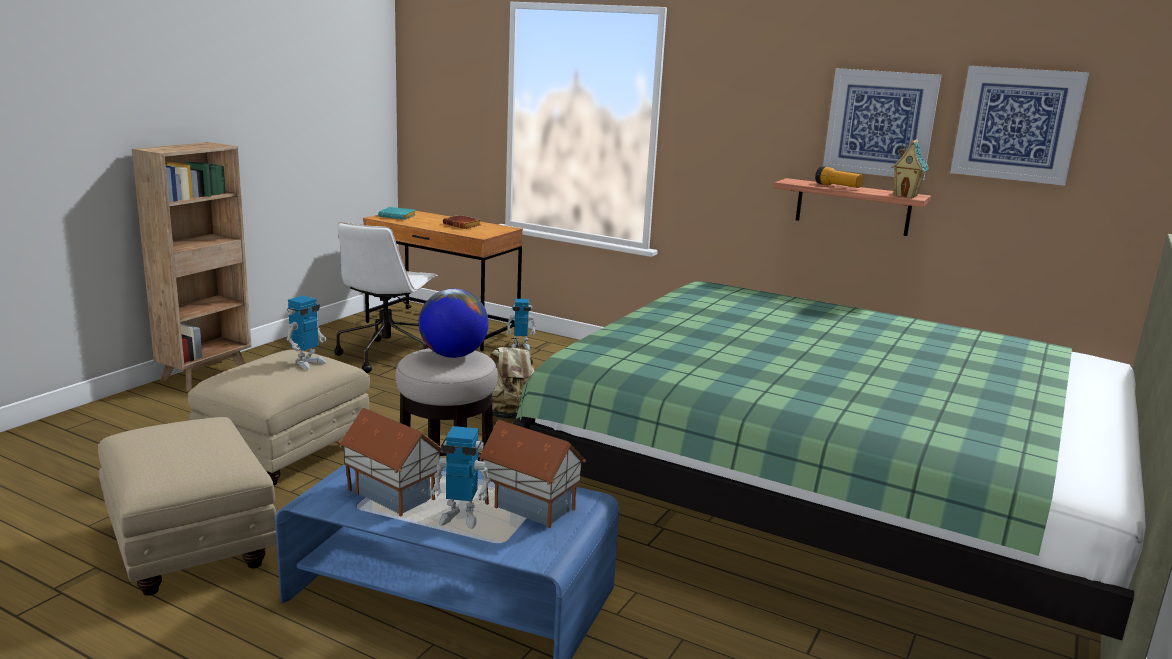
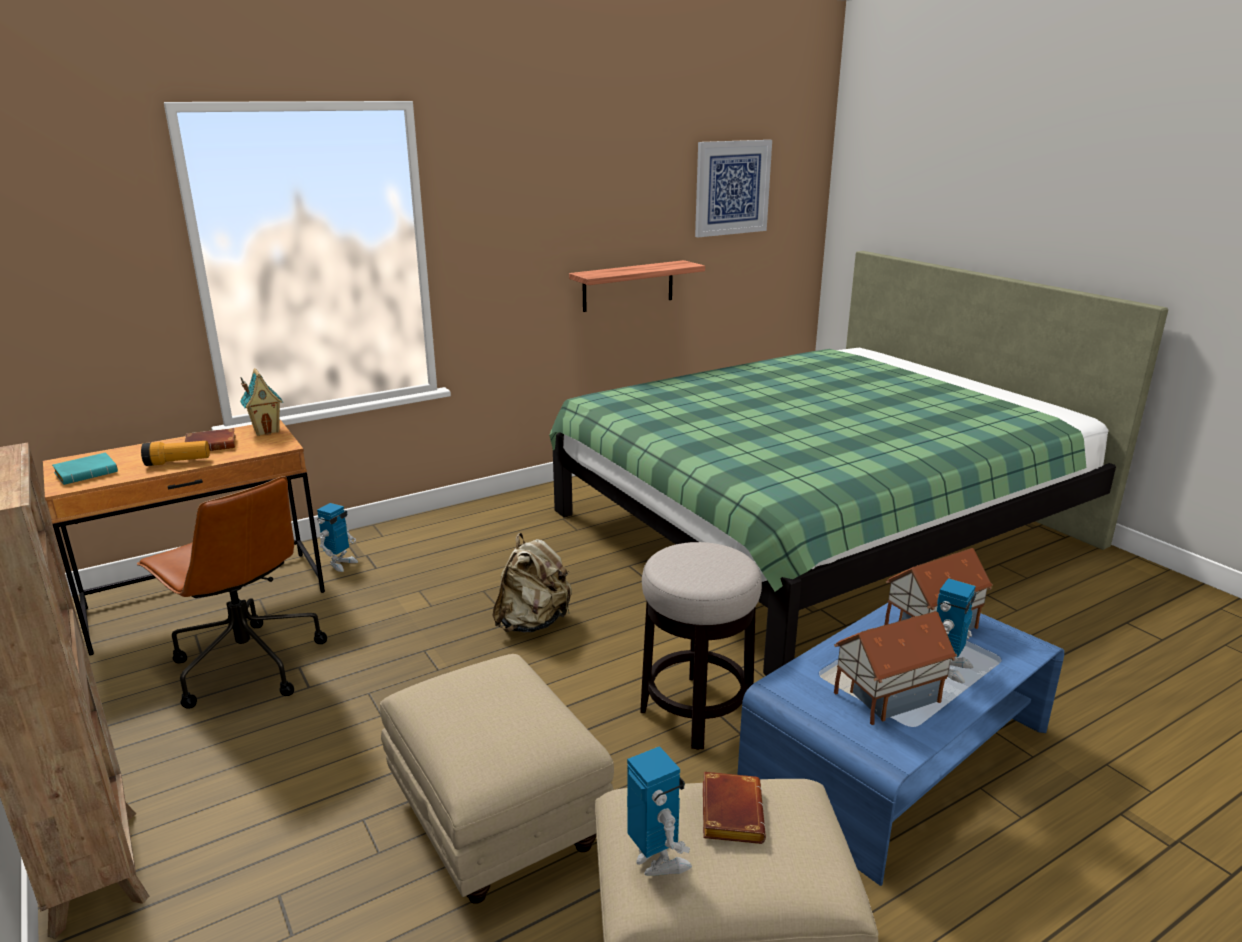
camera: 60 degrees left, 5 degrees up
toy robot [287,296,326,370] -> toy robot moved to [627,746,692,876]
white office chair [334,222,438,373] -> brown office chair [137,476,327,709]
globe [419,289,488,358] -> none
flashlight [815,166,863,188] -> flashlight moved to [141,441,210,466]
picture [823,68,942,180] -> none
toy house [891,139,929,198] -> toy house moved to [240,368,284,436]
none -> brown book [703,772,766,844]

